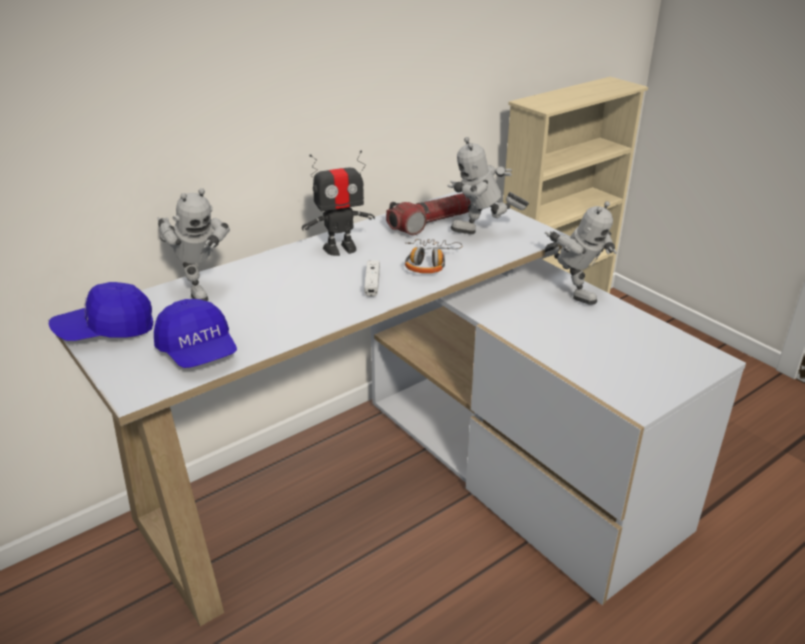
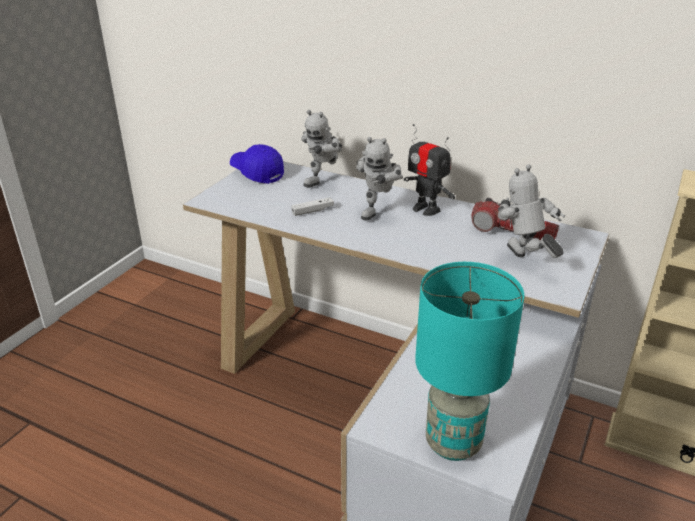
camera: 65 degrees right, 0 degrees up
blue cap [154,299,237,368] -> none
white game controller [364,260,380,297] -> white game controller moved to [291,197,334,216]
headphones [404,239,462,273] -> none
toy robot [540,201,617,305] -> toy robot moved to [356,137,403,220]
none -> turquoise table lamp [415,262,524,461]

